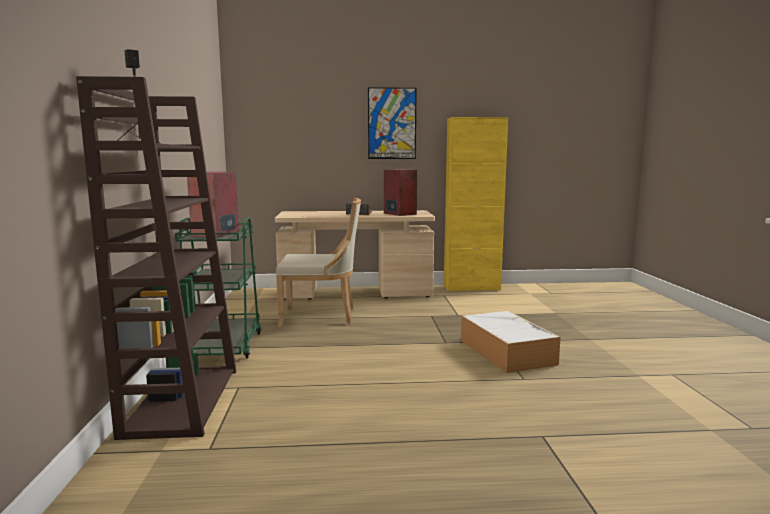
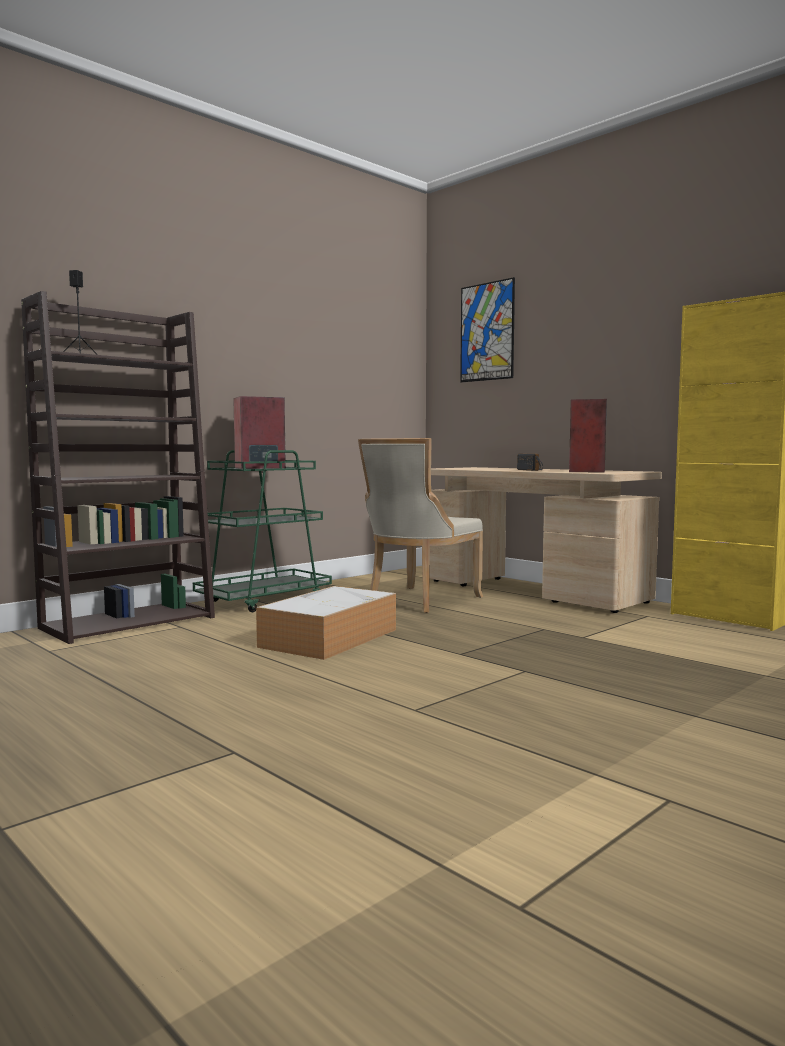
camera: 50 degrees right, 5 degrees down
beige chair [276,198,361,327] -> beige chair turned 75 degrees clockwise [358,438,483,613]
picture [368,87,417,159] -> picture moved to [460,277,515,382]
storage box [461,311,561,373] -> storage box moved to [256,586,396,660]

